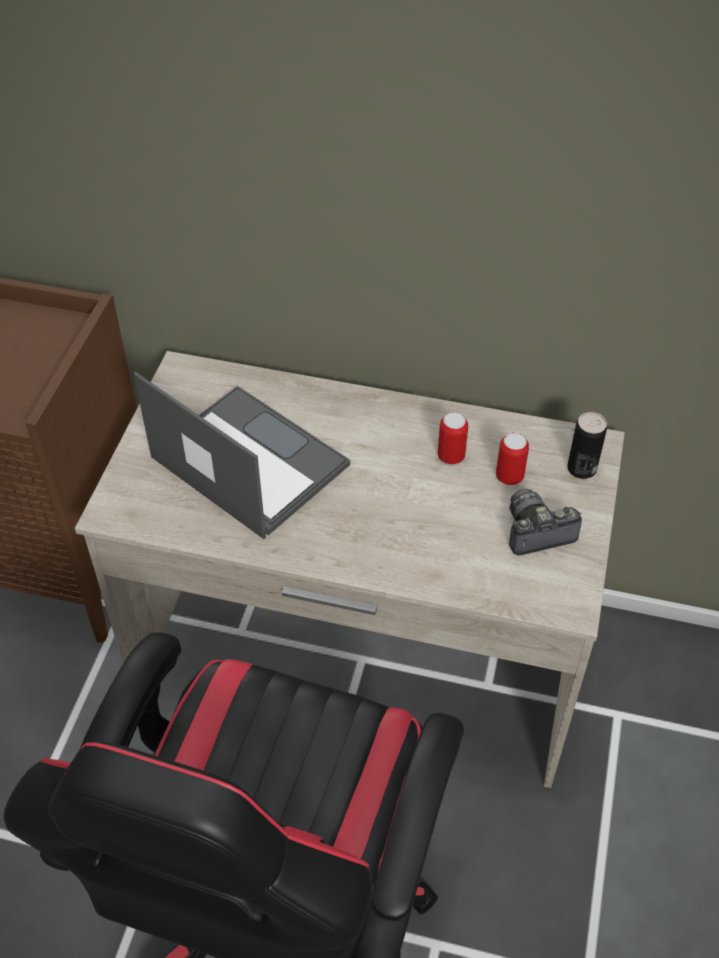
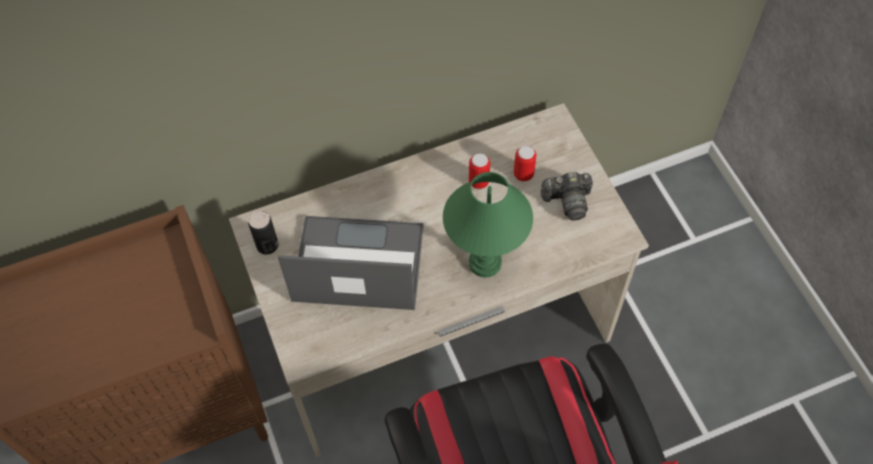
camera: 35 degrees left, 10 degrees up
camera [509,489,582,555] -> camera turned 135 degrees counterclockwise [541,172,593,221]
can [567,412,607,479] -> can moved to [248,210,279,255]
none -> green table lamp [443,172,533,278]

